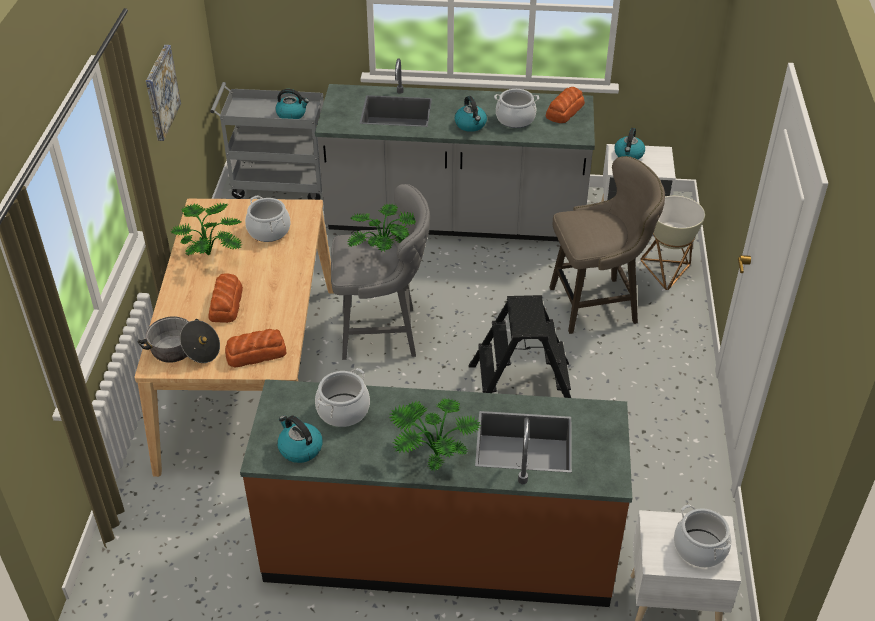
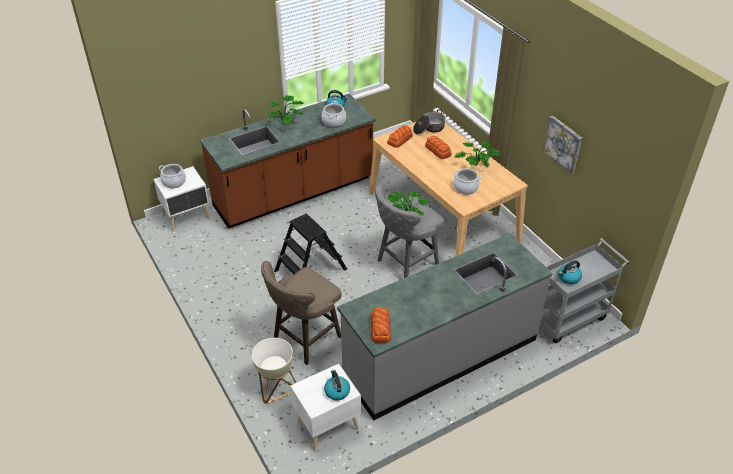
camera: 145 degrees right, 0 degrees up
kettle [455,96,487,132] -> none
cooking pot [494,89,539,128] -> none

